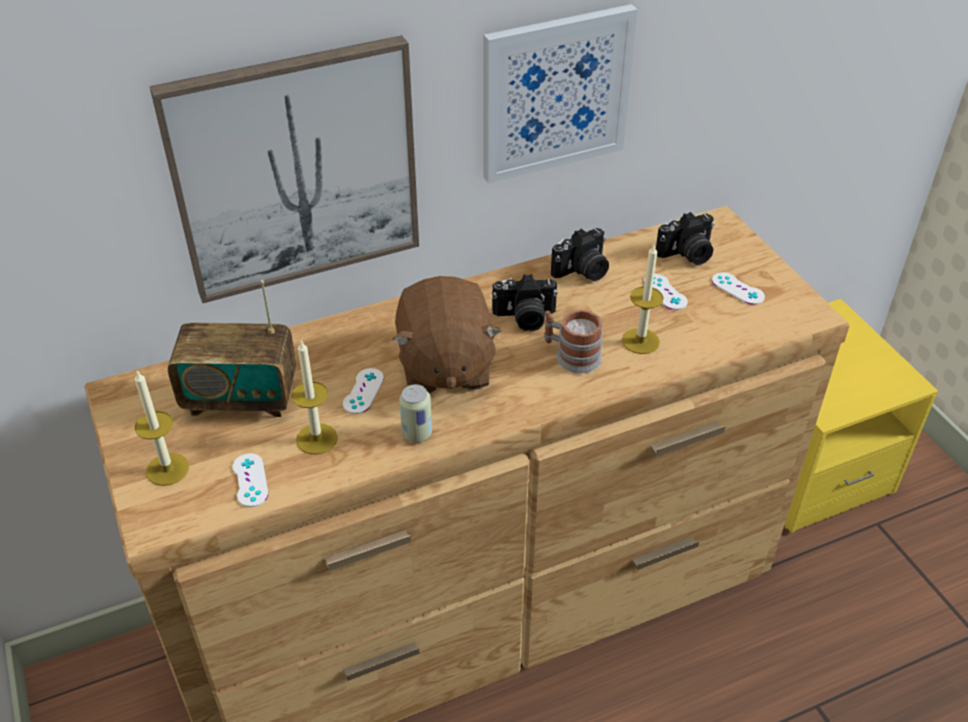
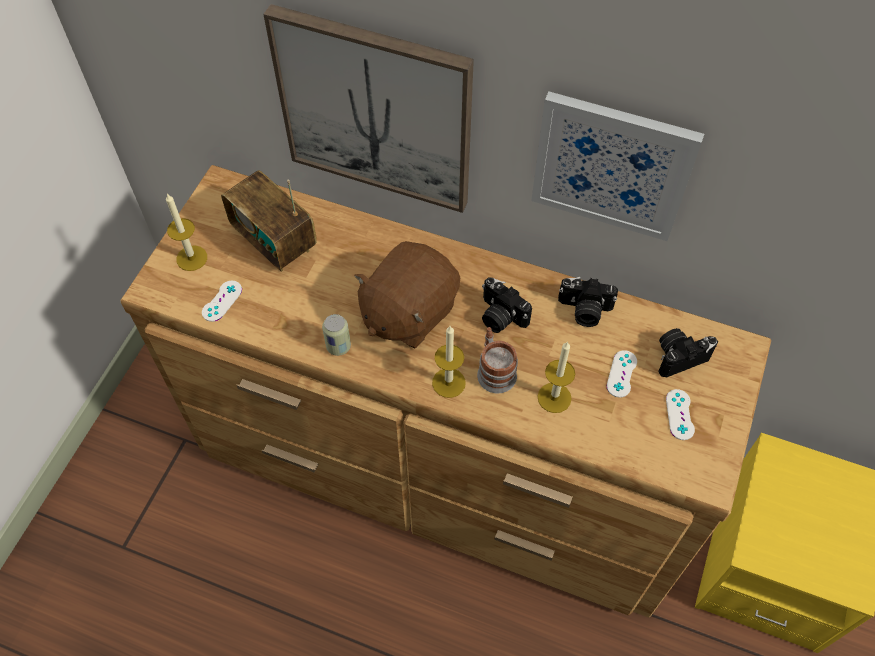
camera: 45 degrees right, 15 degrees up
candle [291,340,338,454] -> candle moved to [432,326,466,398]
white game controller [343,368,384,414] -> none
camera [656,212,714,265] -> camera turned 135 degrees clockwise [658,328,718,377]

